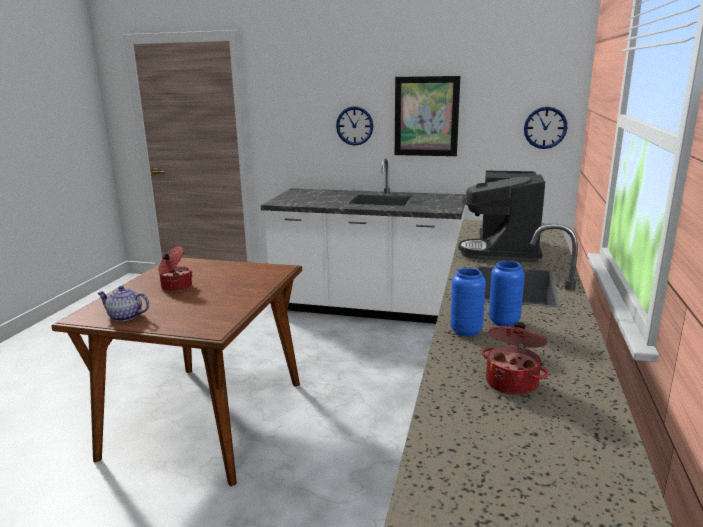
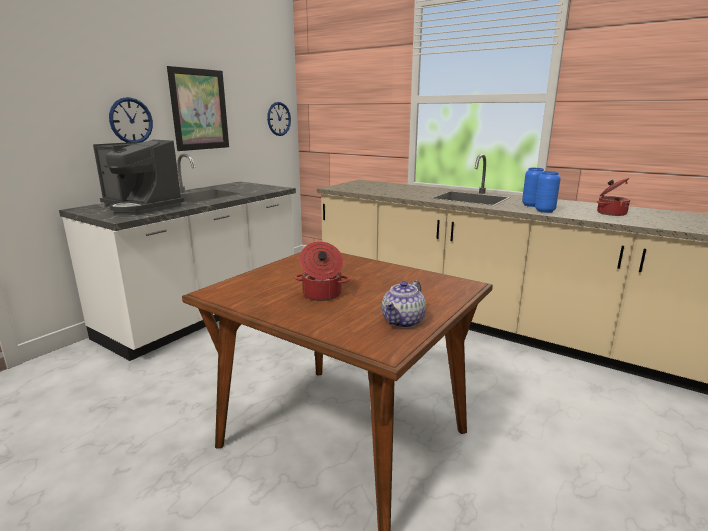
camera: 70 degrees left, 0 degrees up
coffee machine [458,170,545,262] -> coffee machine moved to [93,140,184,215]

